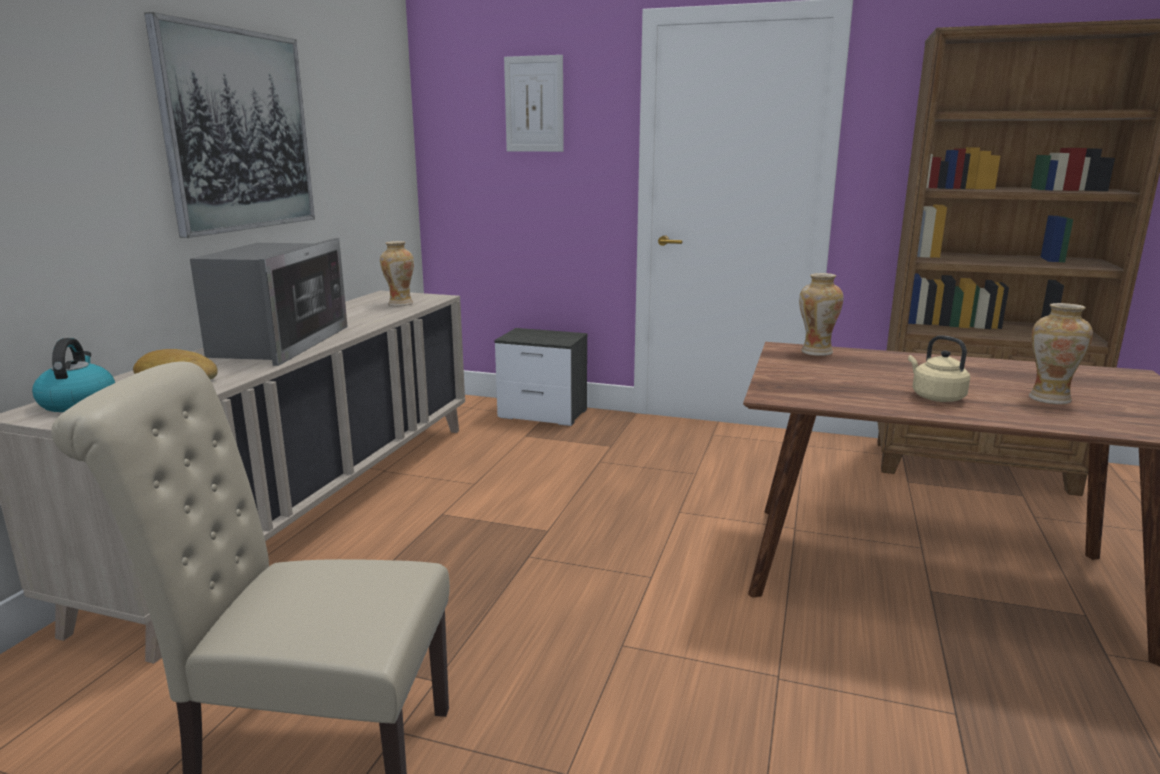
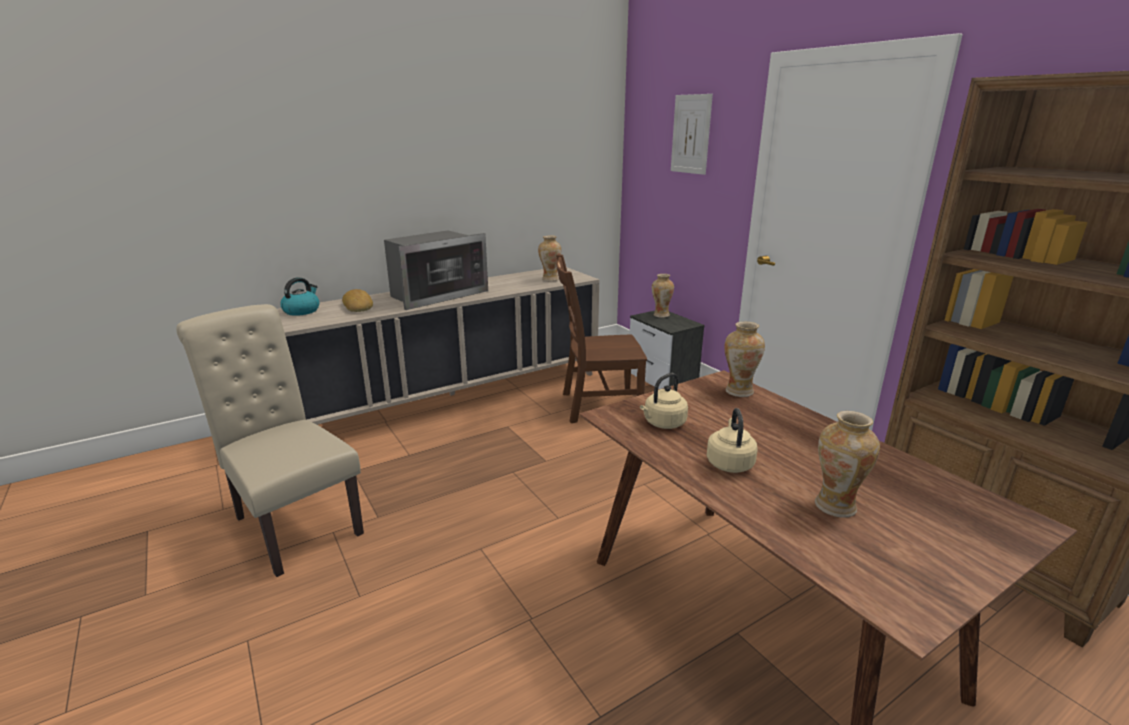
camera: 40 degrees right, 5 degrees up
picture [144,12,315,238] -> none
none -> brown chair [556,254,647,423]
none -> beige kettle [640,373,688,429]
none -> vase [652,274,674,318]

